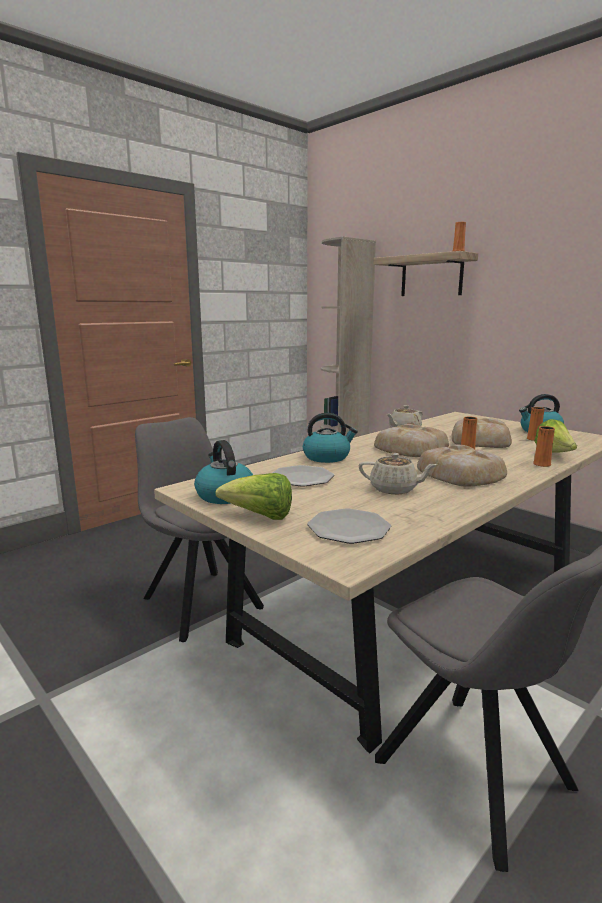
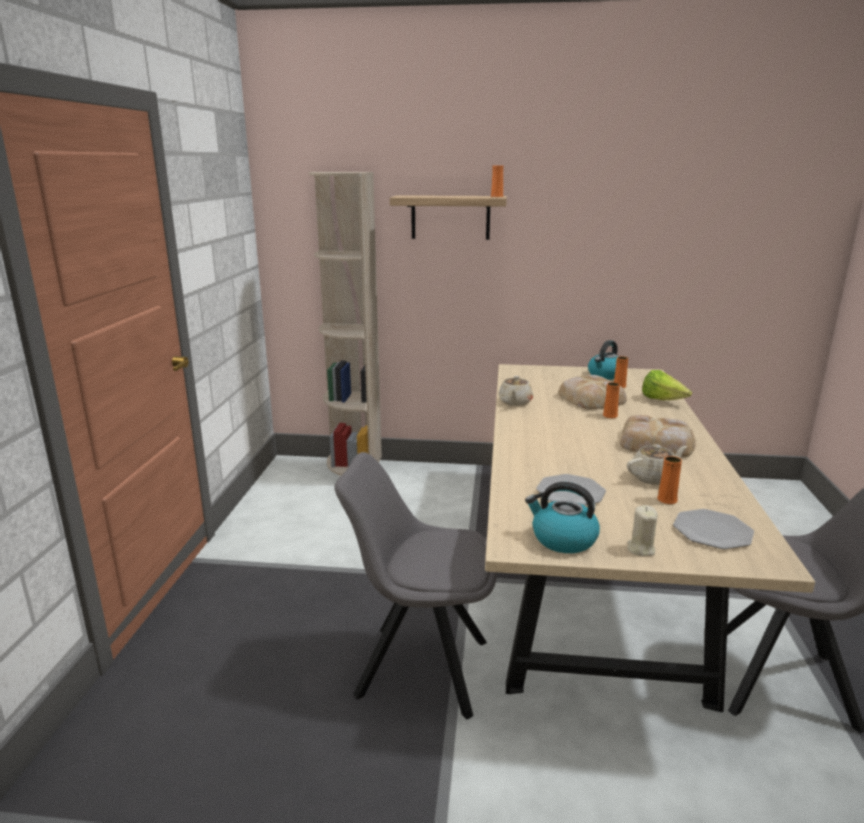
camera: 40 degrees left, 5 degrees up
lettuce [215,473,292,520] -> beige candle [627,505,658,556]
kettle [303,413,358,463] -> none
bread [374,424,449,457] -> none
orange vase [533,426,555,467] -> orange vase moved to [657,456,682,504]

